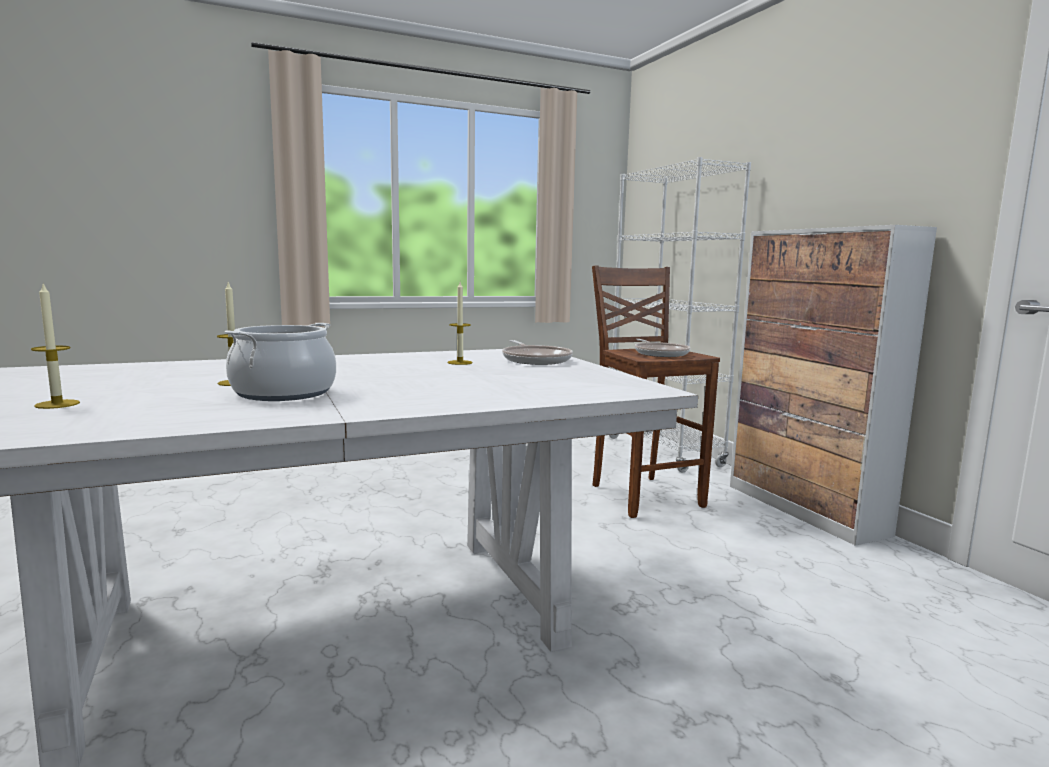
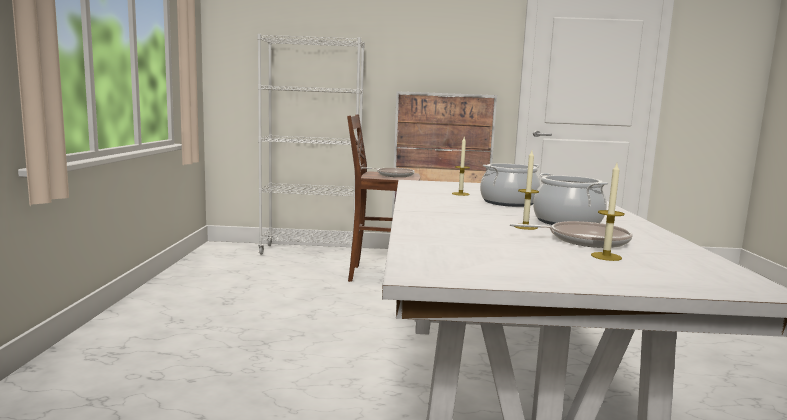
camera: 65 degrees left, 0 degrees up
frying pan [502,340,573,365] -> frying pan moved to [510,221,633,248]
none -> cooking pot [480,163,540,207]

